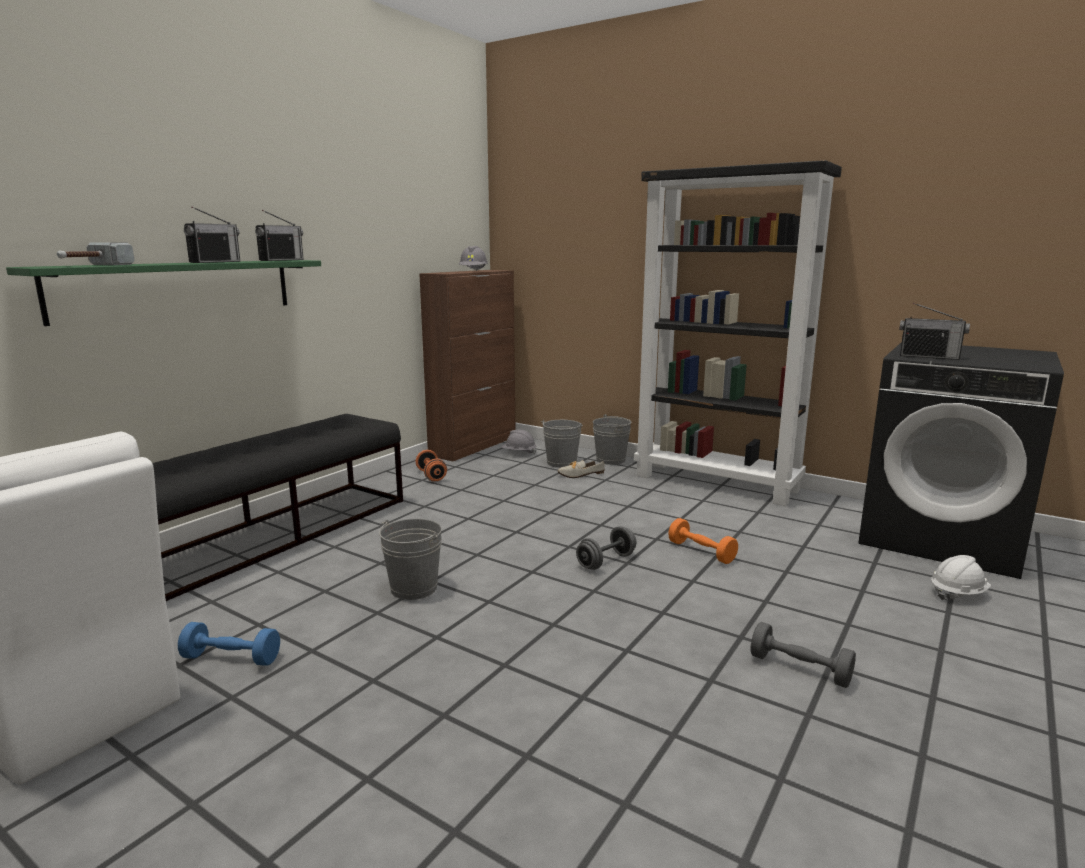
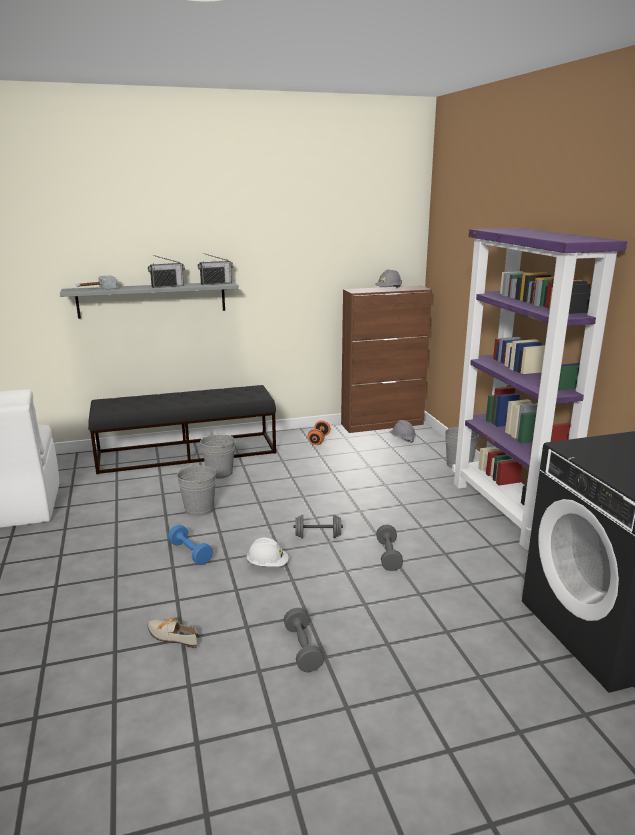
camera: 40 degrees right, 5 degrees up
green shelf [6,260,321,326] -> grey shelf [60,281,239,319]
blue dumbbell [178,622,280,666] -> blue dumbbell moved to [168,525,213,565]
grey bucket [541,420,583,468] -> grey bucket moved to [200,432,235,479]
shoe [558,460,605,478] -> shoe moved to [147,617,199,648]
black bookcase [634,160,842,506] -> purple bookcase [452,228,627,550]
orange dumbbell [668,518,738,564] -> grey dumbbell [376,525,403,571]
radio [899,303,970,360] -> none
white hard hat [931,555,991,601] -> white hard hat moved to [246,537,289,567]

